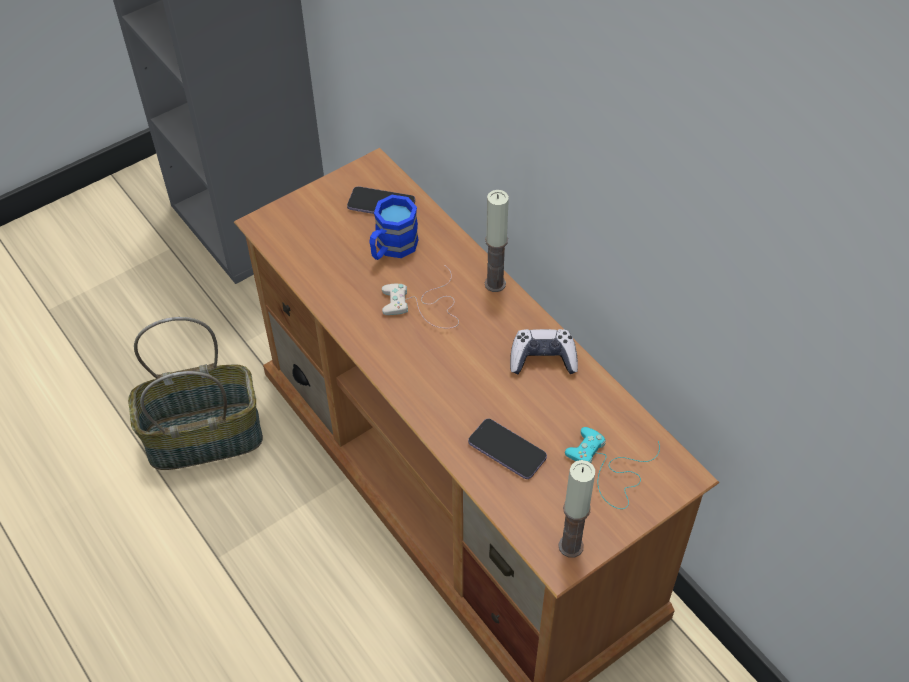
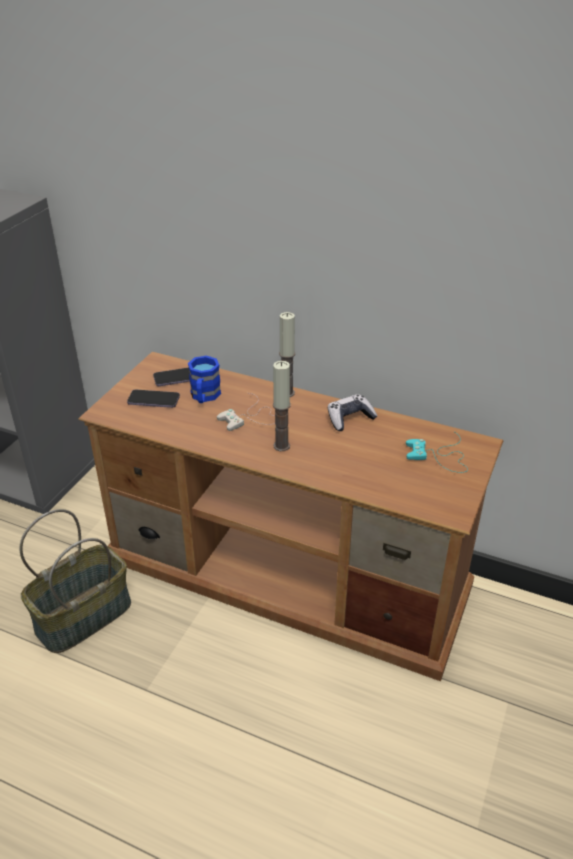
camera: 30 degrees left, 15 degrees down
phone [468,419,547,479] -> phone moved to [127,389,180,408]
candle [558,460,595,558] -> candle moved to [273,361,291,451]

